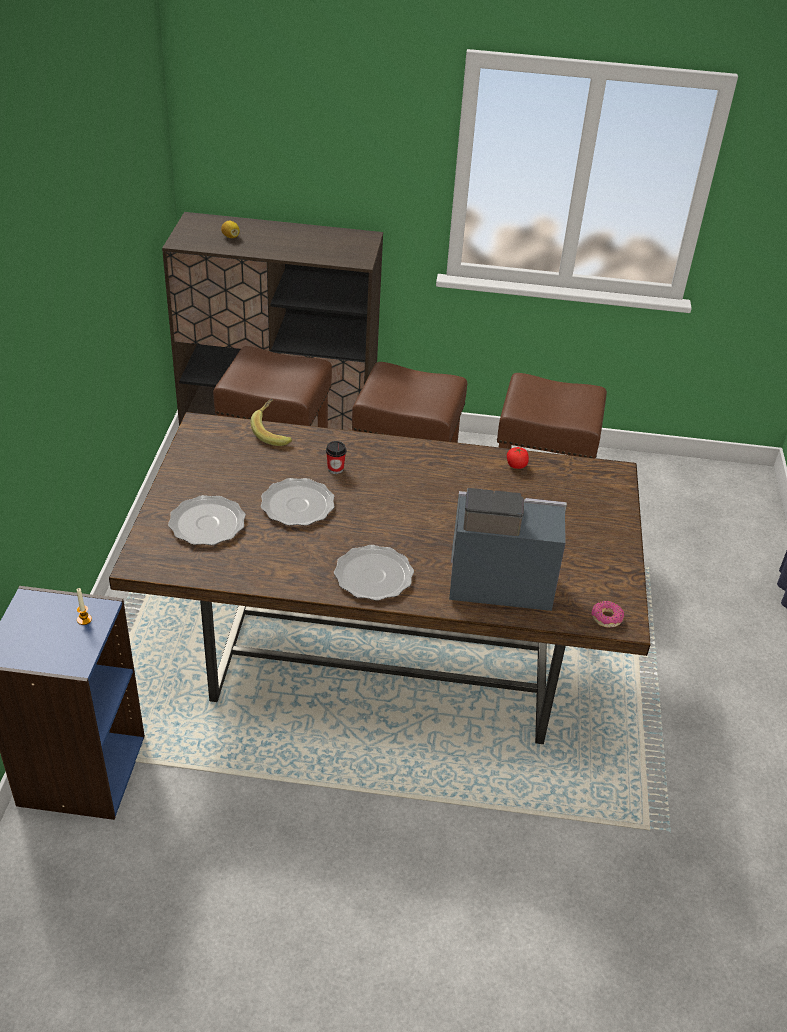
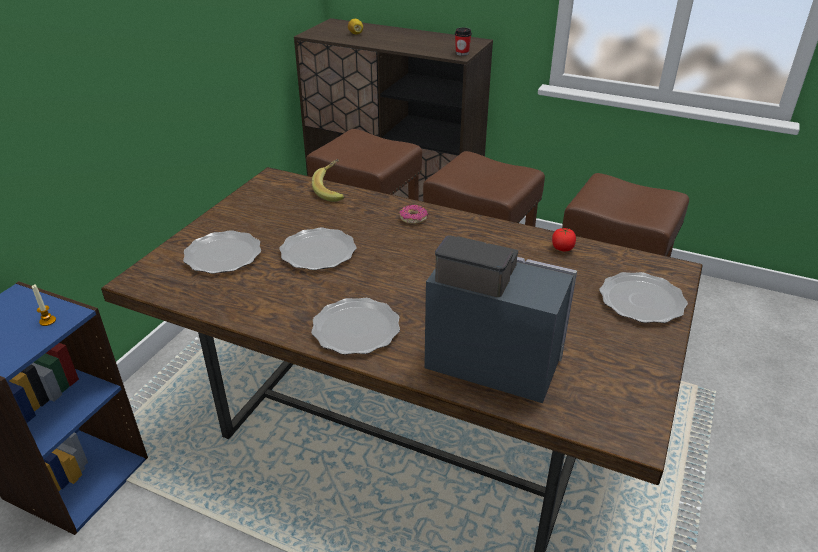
camera: 20 degrees right, 5 degrees down
cup [326,441,346,474] -> cup moved to [455,28,472,56]
donut [591,601,624,628] -> donut moved to [399,205,428,224]
none -> plate [599,272,688,323]

